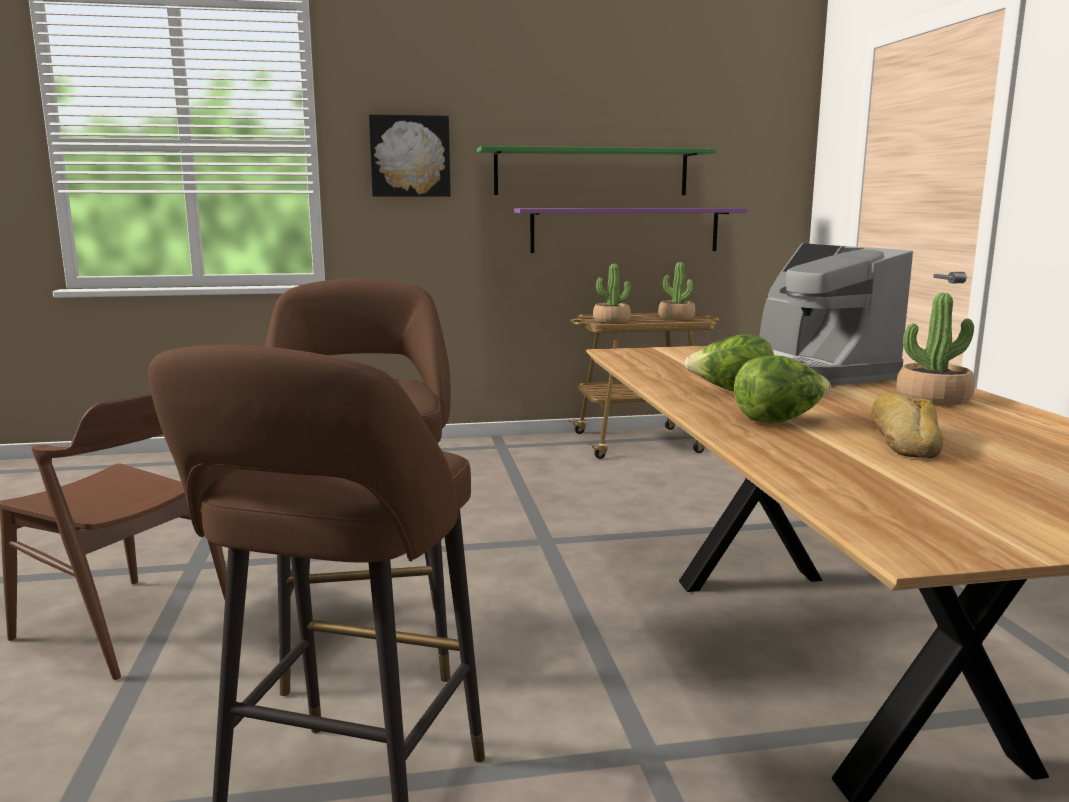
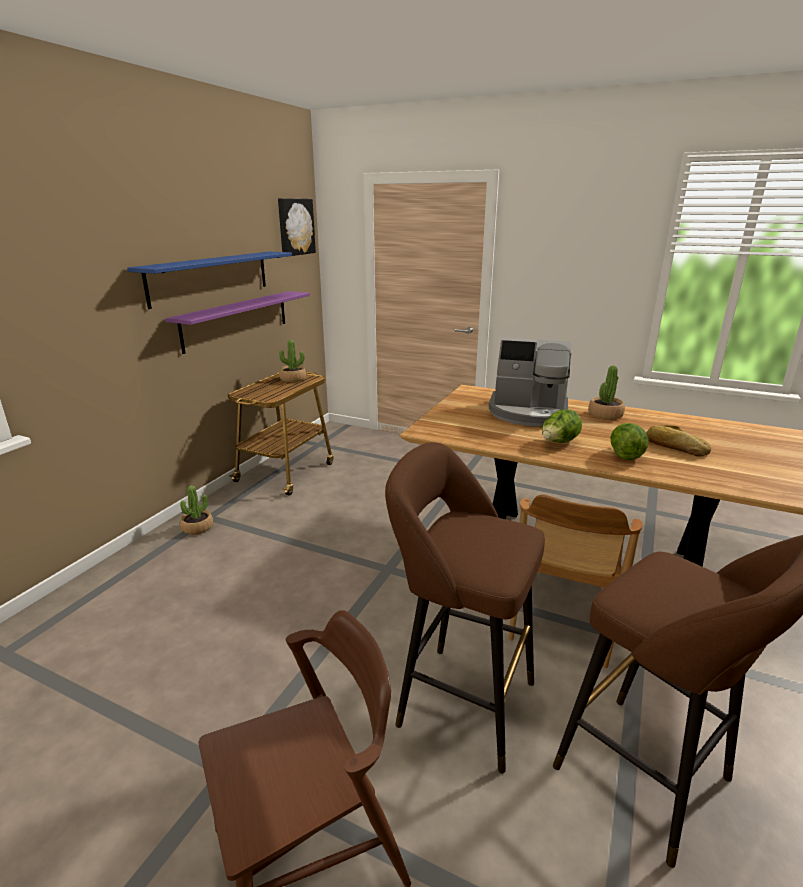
camera: 55 degrees left, 10 degrees up
picture [369,114,451,197] -> picture moved to [278,198,316,257]
green shelf [477,146,716,195] -> blue shelf [127,252,292,309]
potted plant [593,264,631,323] -> potted plant moved to [180,485,213,535]
none -> brown chair [509,495,643,668]

